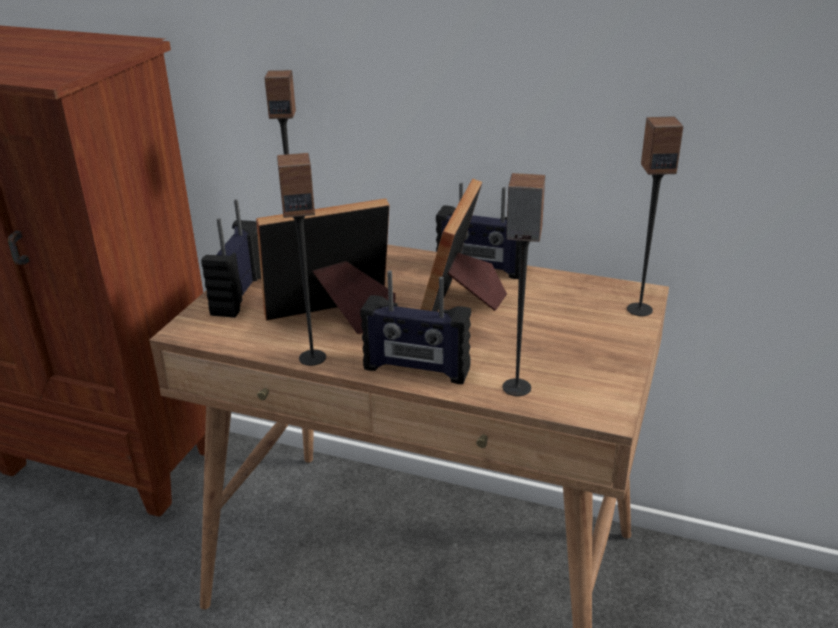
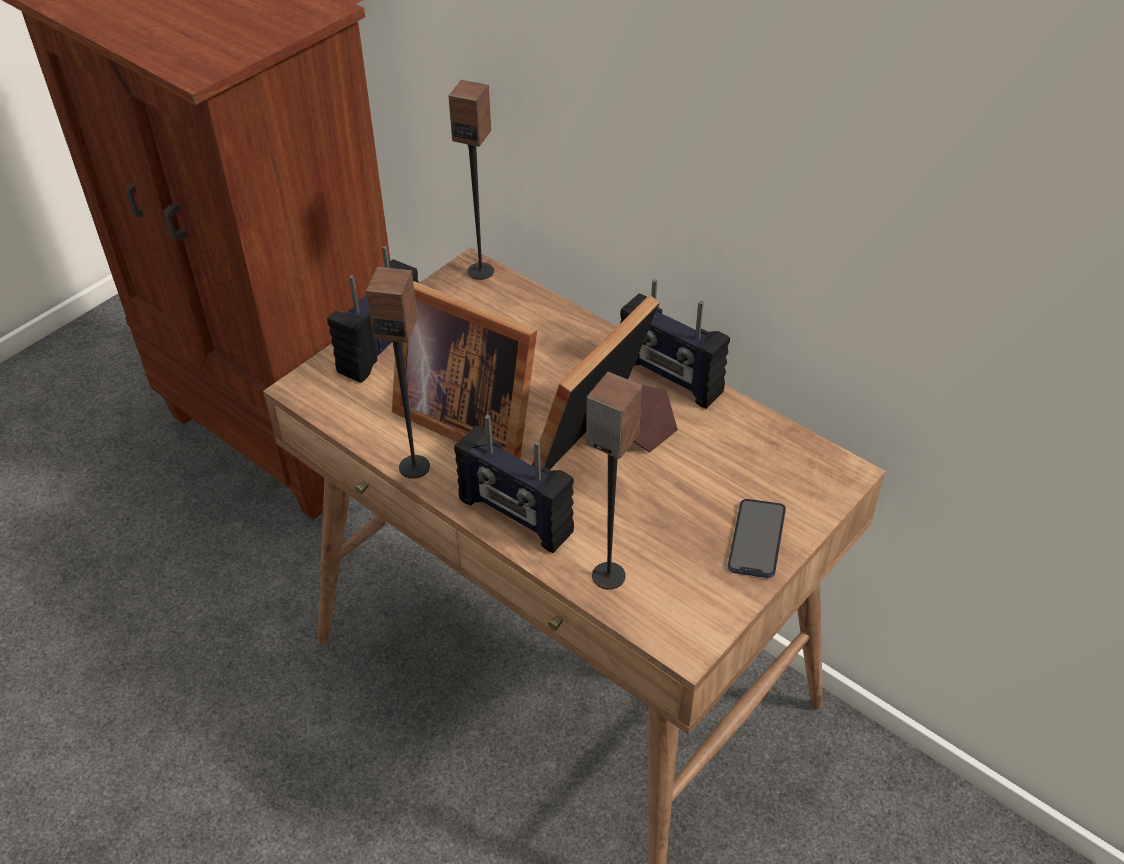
camera: 20 degrees right, 15 degrees up
picture frame [256,198,396,334] -> picture frame turned 150 degrees counterclockwise [392,281,537,459]
speaker [627,116,683,316] -> none
none -> phone [728,499,786,578]

